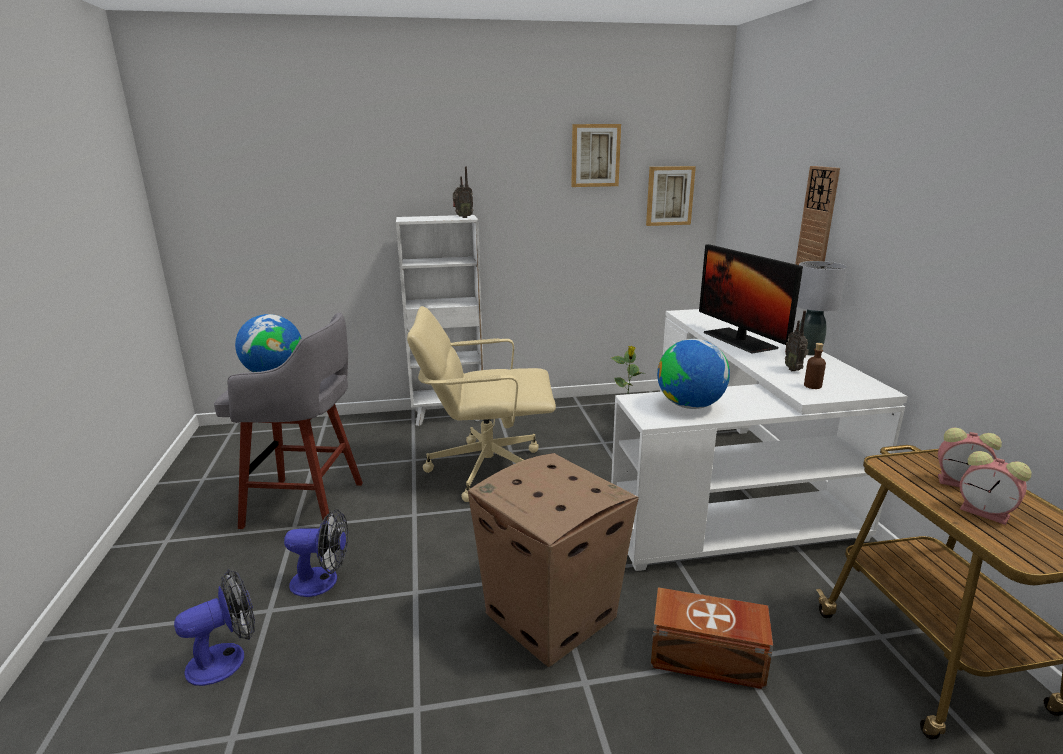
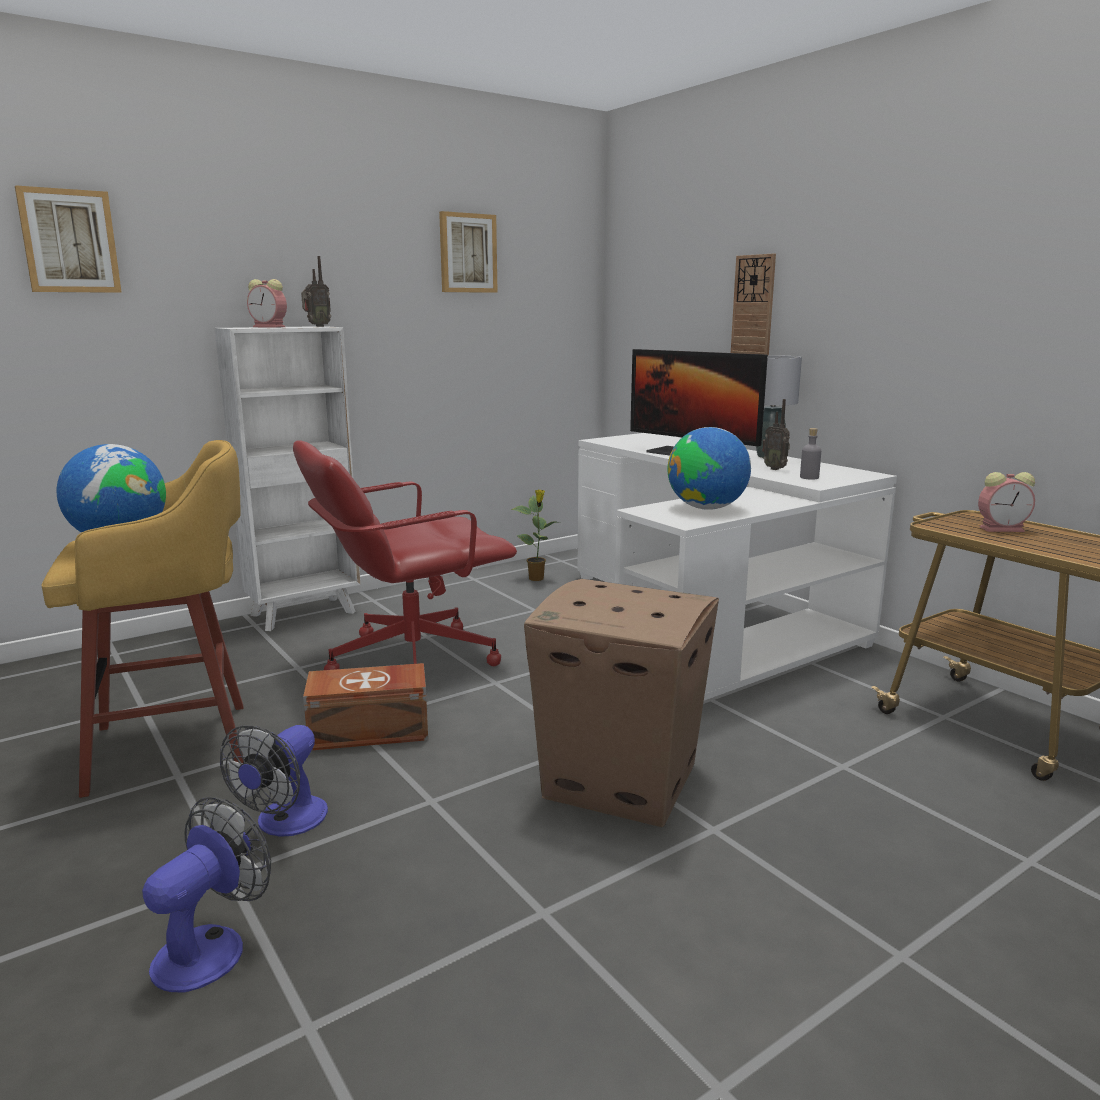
camera: 25 degrees left, 5 degrees down
grey stool [214,313,363,529] -> yellow stool [42,440,244,798]
fan [284,509,348,597] -> fan turned 135 degrees clockwise [220,725,328,837]
beige office chair [407,306,556,502] -> red office chair [293,440,517,670]
picture [646,166,696,226] -> picture moved to [15,185,122,293]
brown storage box [650,587,773,690] -> brown storage box moved to [303,663,428,750]
brown bottle [804,343,826,389] -> grey bottle [800,428,821,480]
alarm clock [960,451,1031,525] -> alarm clock moved to [247,279,287,328]

